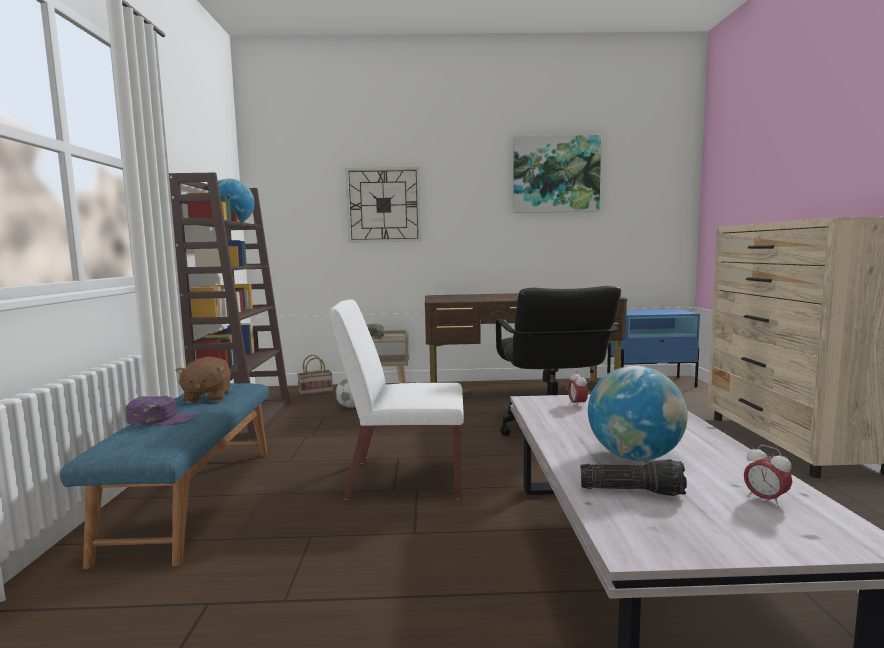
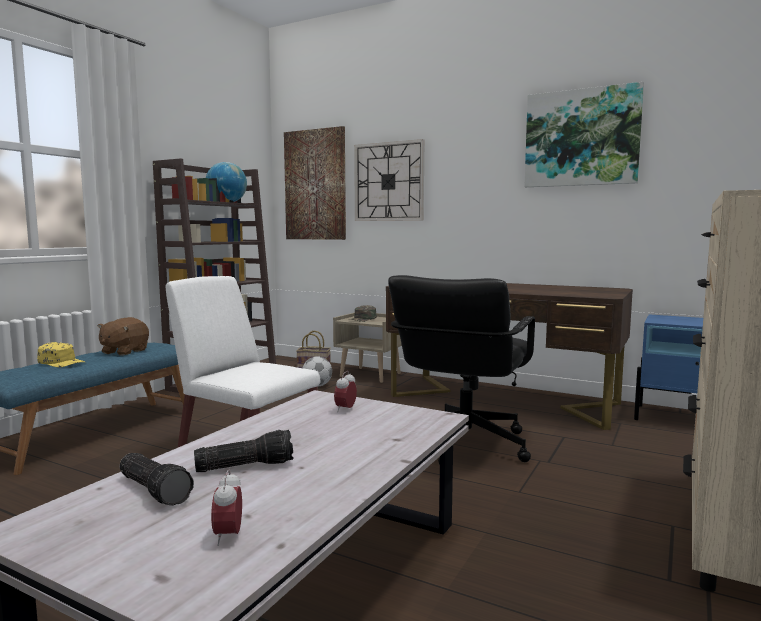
camera: 30 degrees right, 0 degrees up
purple cap [126,396,197,425] -> yellow cap [37,342,85,367]
globe [588,366,688,461] -> flashlight [194,430,293,472]
none -> picture [284,126,346,240]

